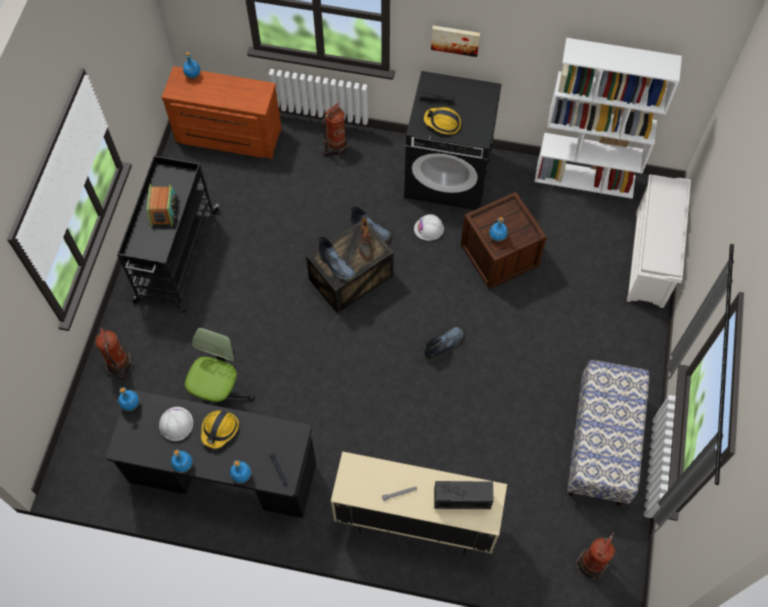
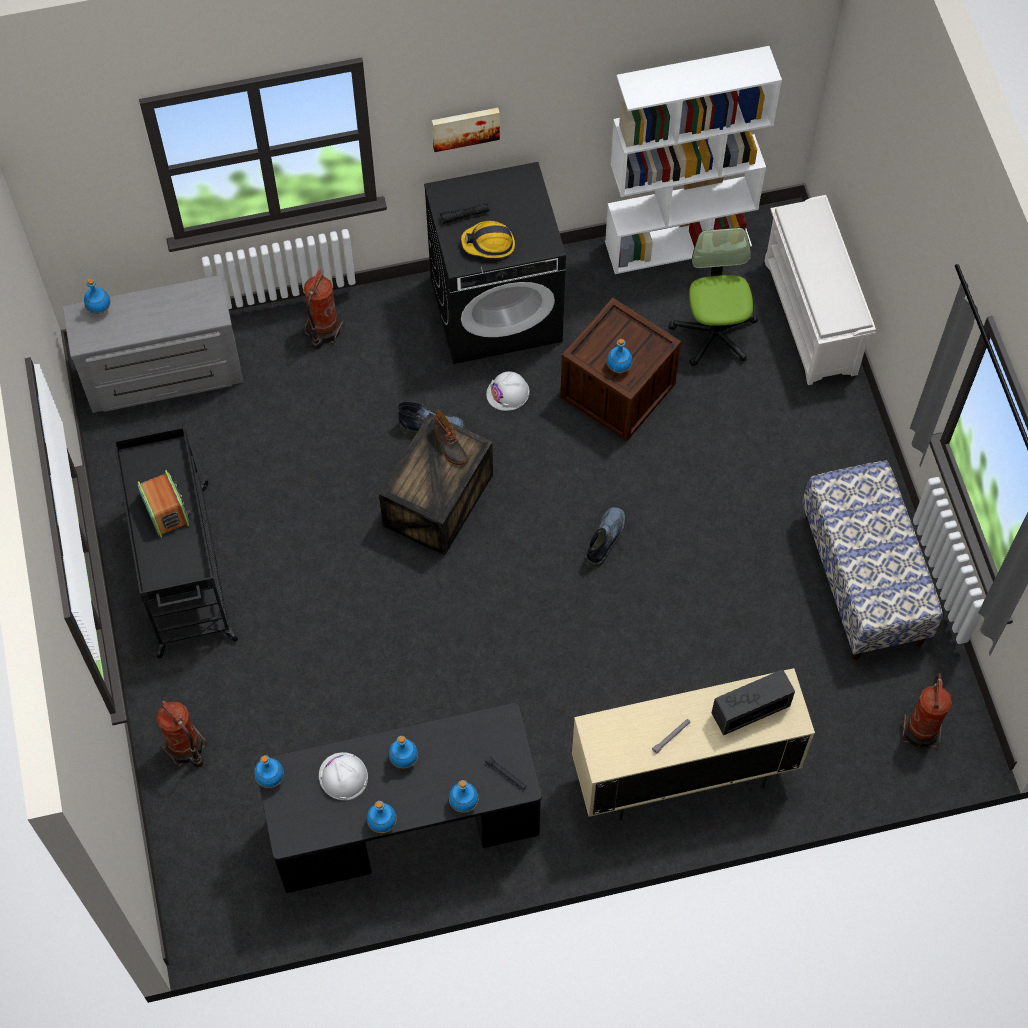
camera: 25 degrees left, 0 degrees up
brown dresser [161,66,282,159] -> grey dresser [62,275,244,413]
office chair [185,328,254,407] -> office chair moved to [668,228,758,366]
hard hat [201,410,239,449] -> blue bottle [389,736,418,769]
boot [319,237,356,281] -> none

